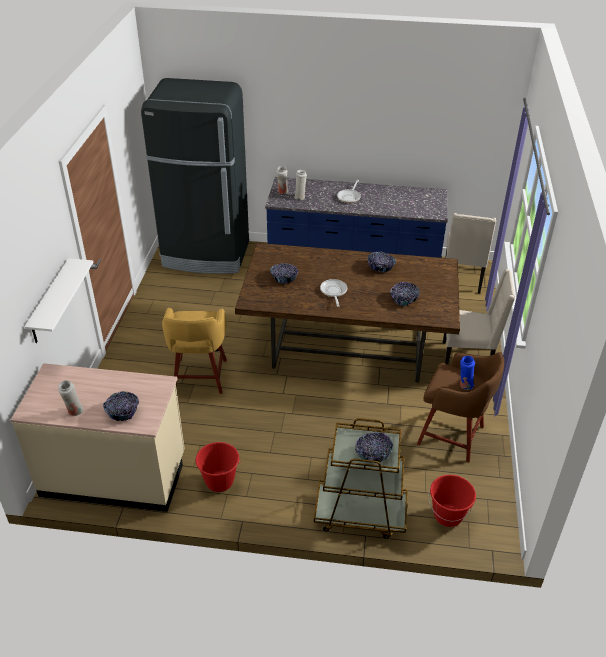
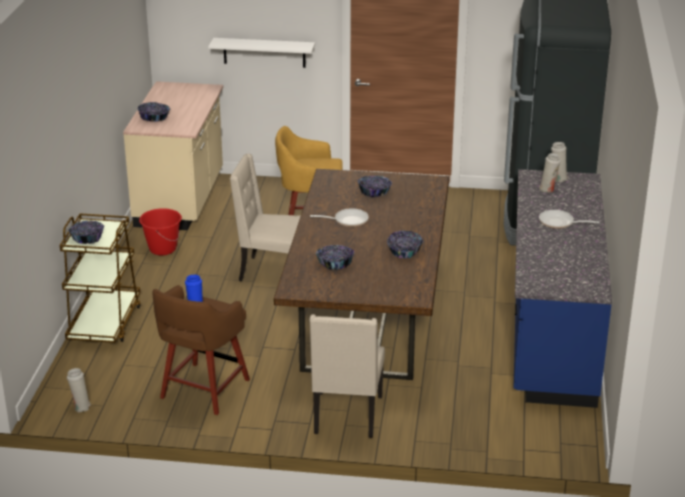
camera: 90 degrees right, 10 degrees down
white vase [58,380,83,416] -> white vase moved to [67,368,91,412]
red bucket [429,475,476,527] -> none
beige chair [445,213,496,293] -> beige chair moved to [230,154,301,281]

